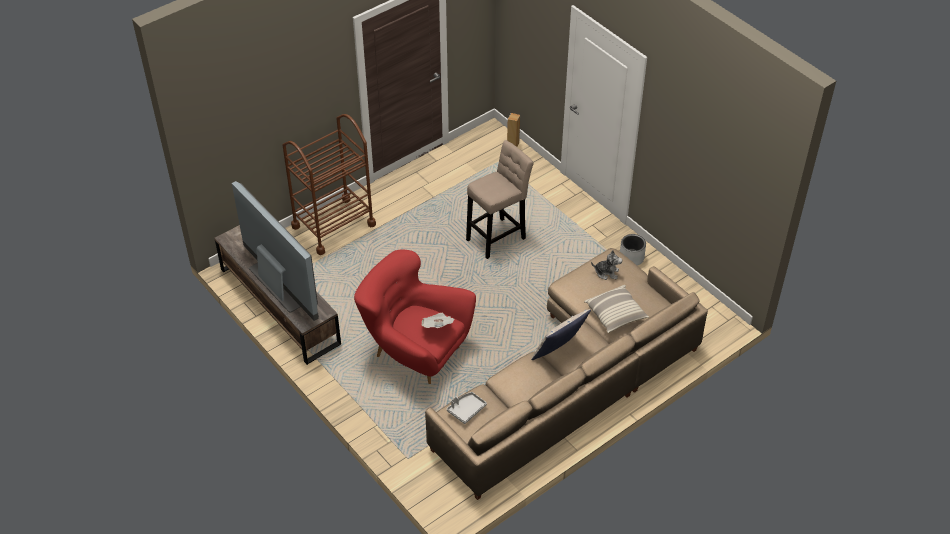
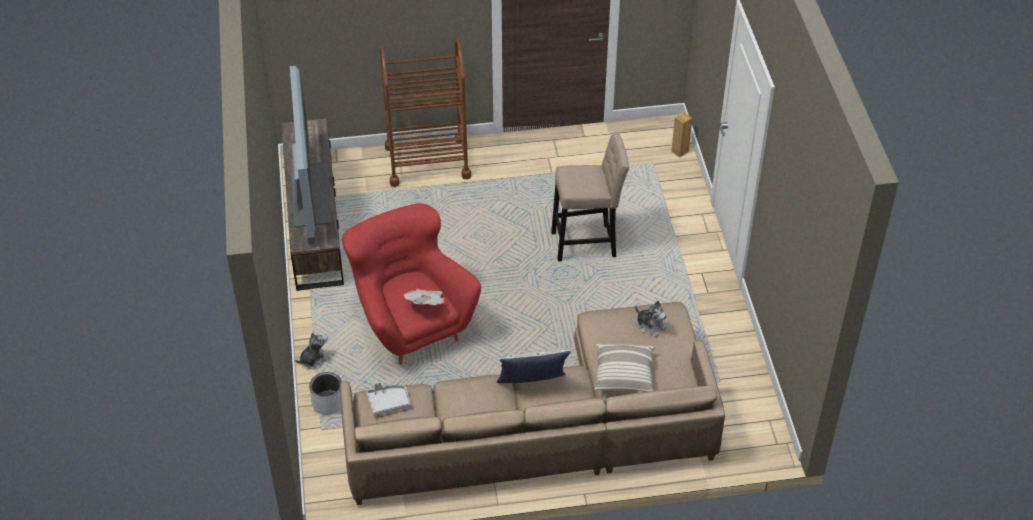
camera: 30 degrees right, 0 degrees up
grey planter [620,234,646,266] -> grey planter moved to [309,372,342,415]
none -> plush toy [295,332,330,369]

